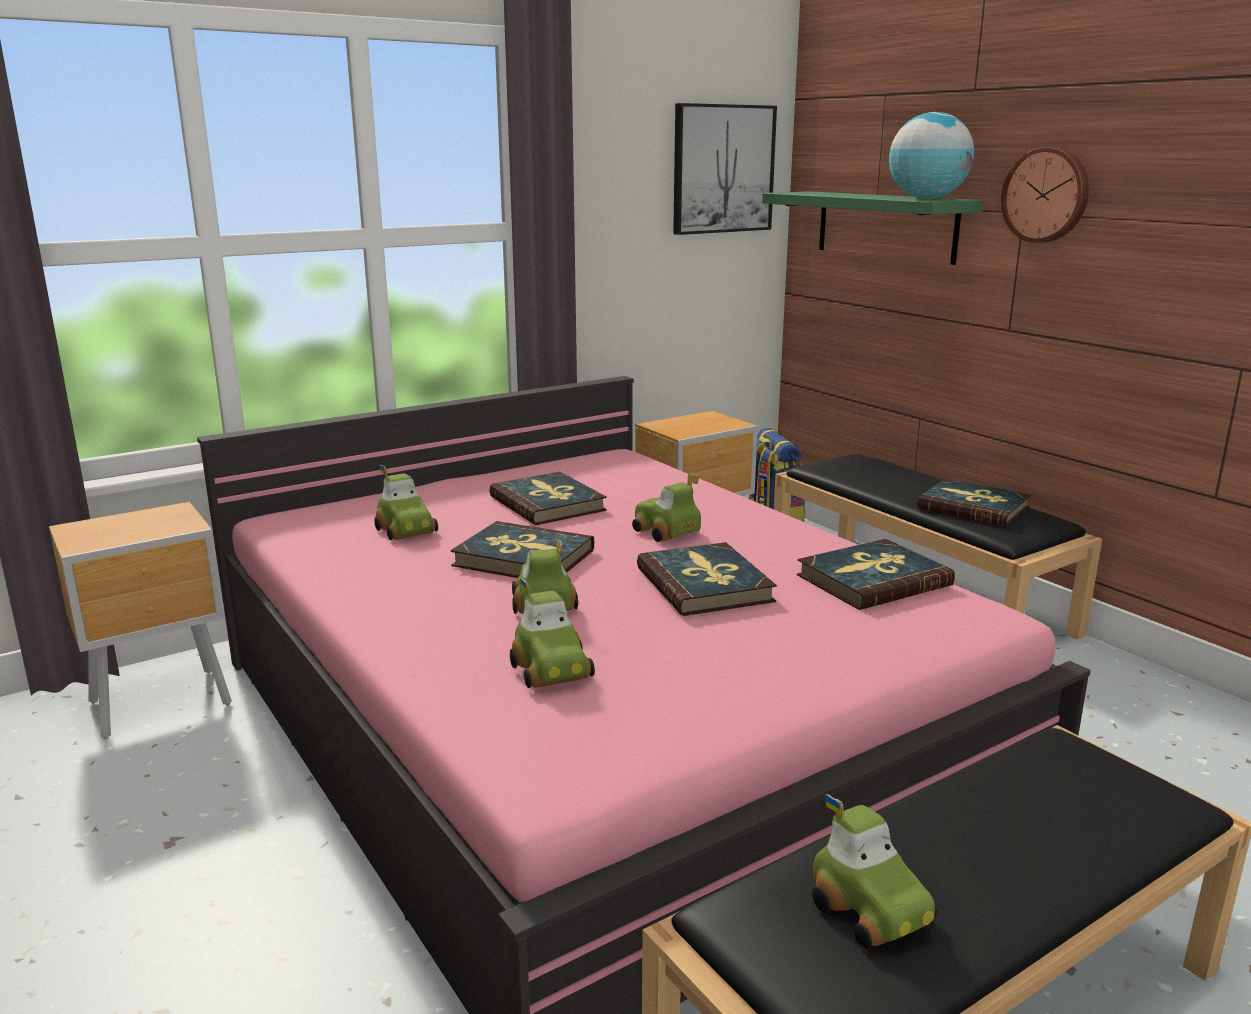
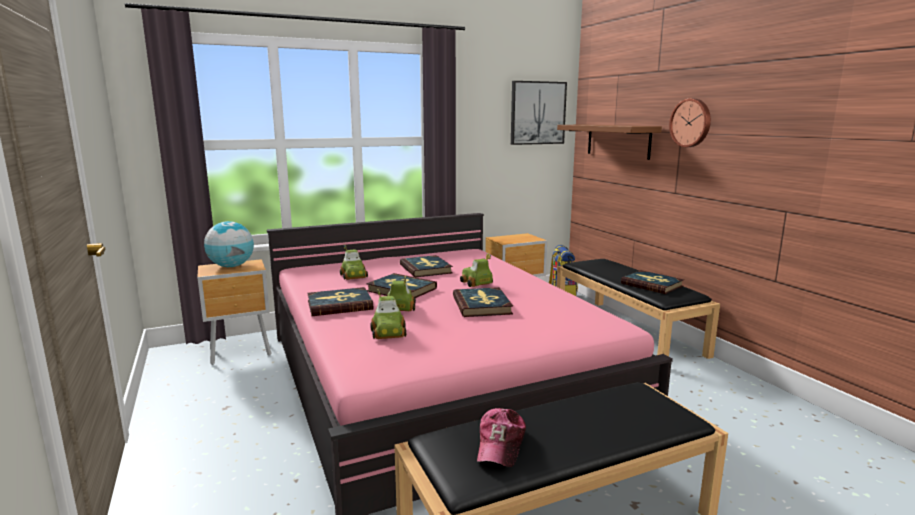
camera: 10 degrees right, 5 degrees down
green shelf [762,191,982,265] -> brown shelf [557,125,662,160]
book [797,539,955,610] -> book moved to [307,287,373,316]
toy car [812,794,937,949] -> cap [477,408,526,467]
globe [889,112,974,199] -> globe moved to [204,221,254,267]

